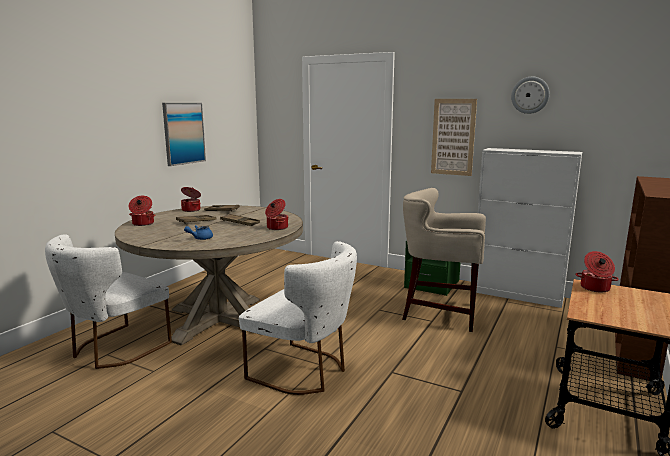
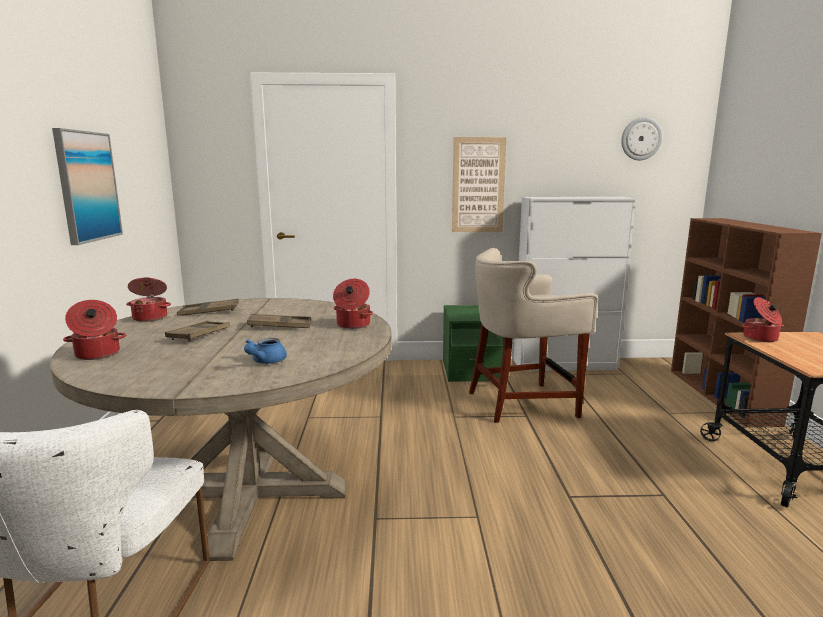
camera: 30 degrees left, 0 degrees up
white chair [239,241,357,395] -> none
wall clock [511,77,550,114] -> wall clock moved to [621,117,663,160]

